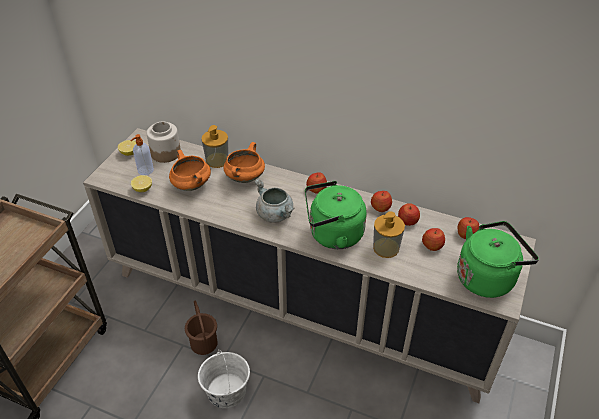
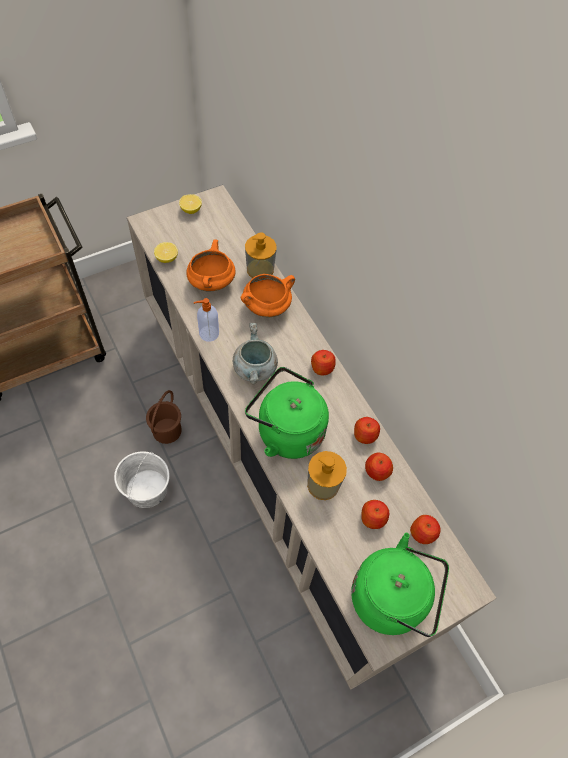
camera: 35 degrees right, 15 degrees up
soap dispenser [130,134,154,175] -> soap dispenser moved to [194,298,219,342]
jar [147,121,181,163] -> none

